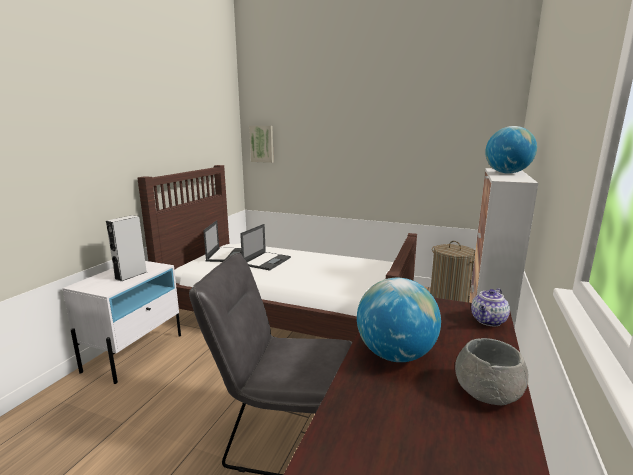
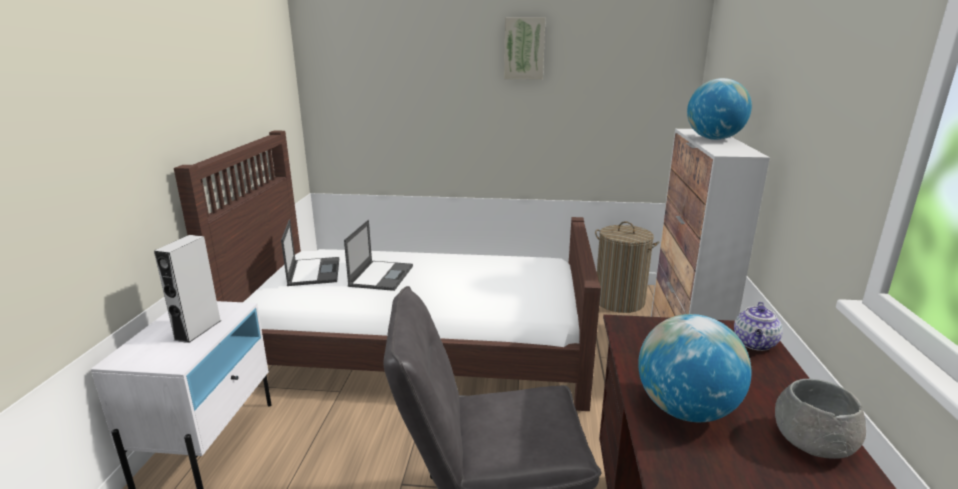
camera: 15 degrees left, 5 degrees up
picture [249,126,274,163] -> picture moved to [504,17,545,80]

